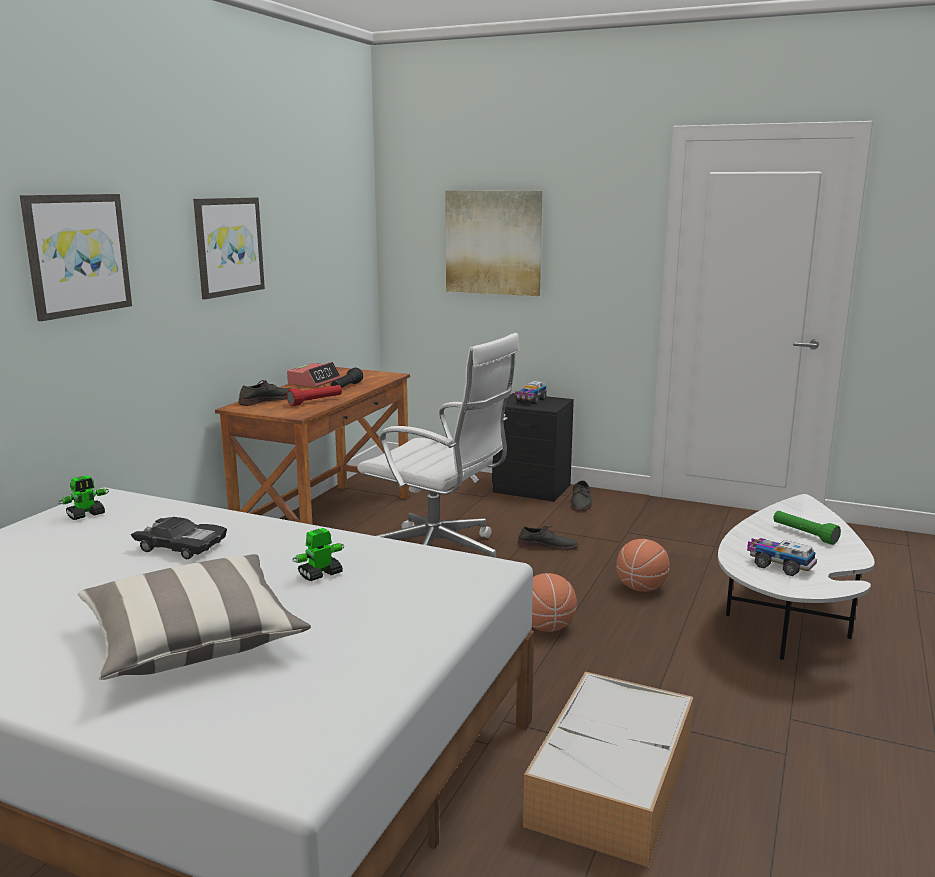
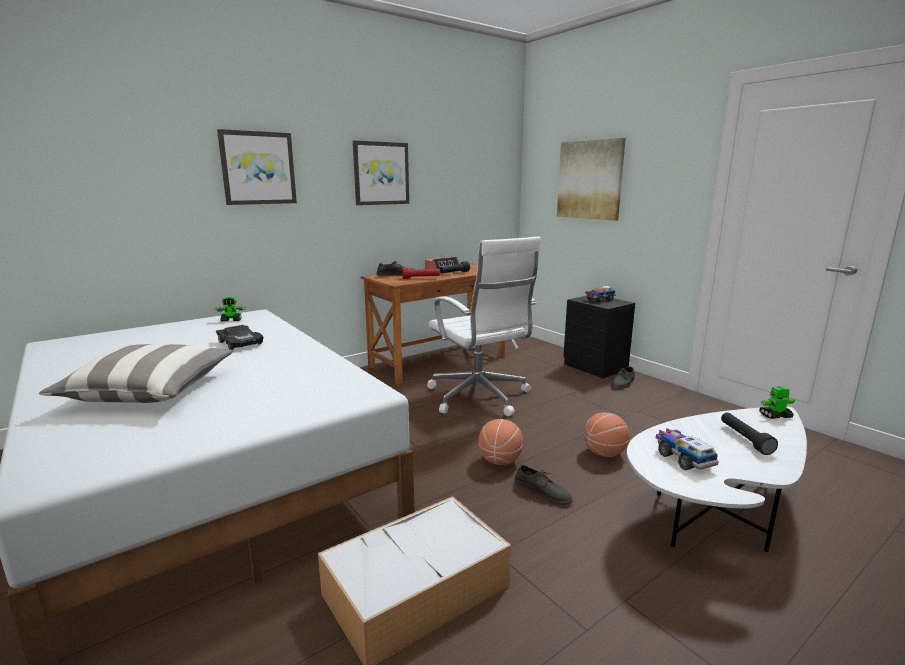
camera: 30 degrees right, 0 degrees up
toy robot [292,528,344,581] -> toy robot moved to [759,386,795,419]
grey shoe [518,526,578,551] -> grey shoe moved to [514,465,573,505]
green flashlight [773,511,841,545] -> black flashlight [721,412,778,455]

